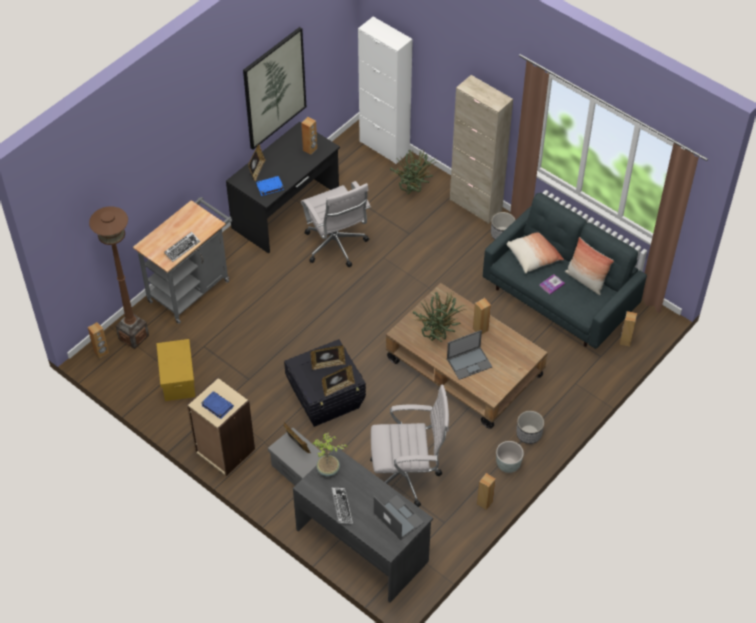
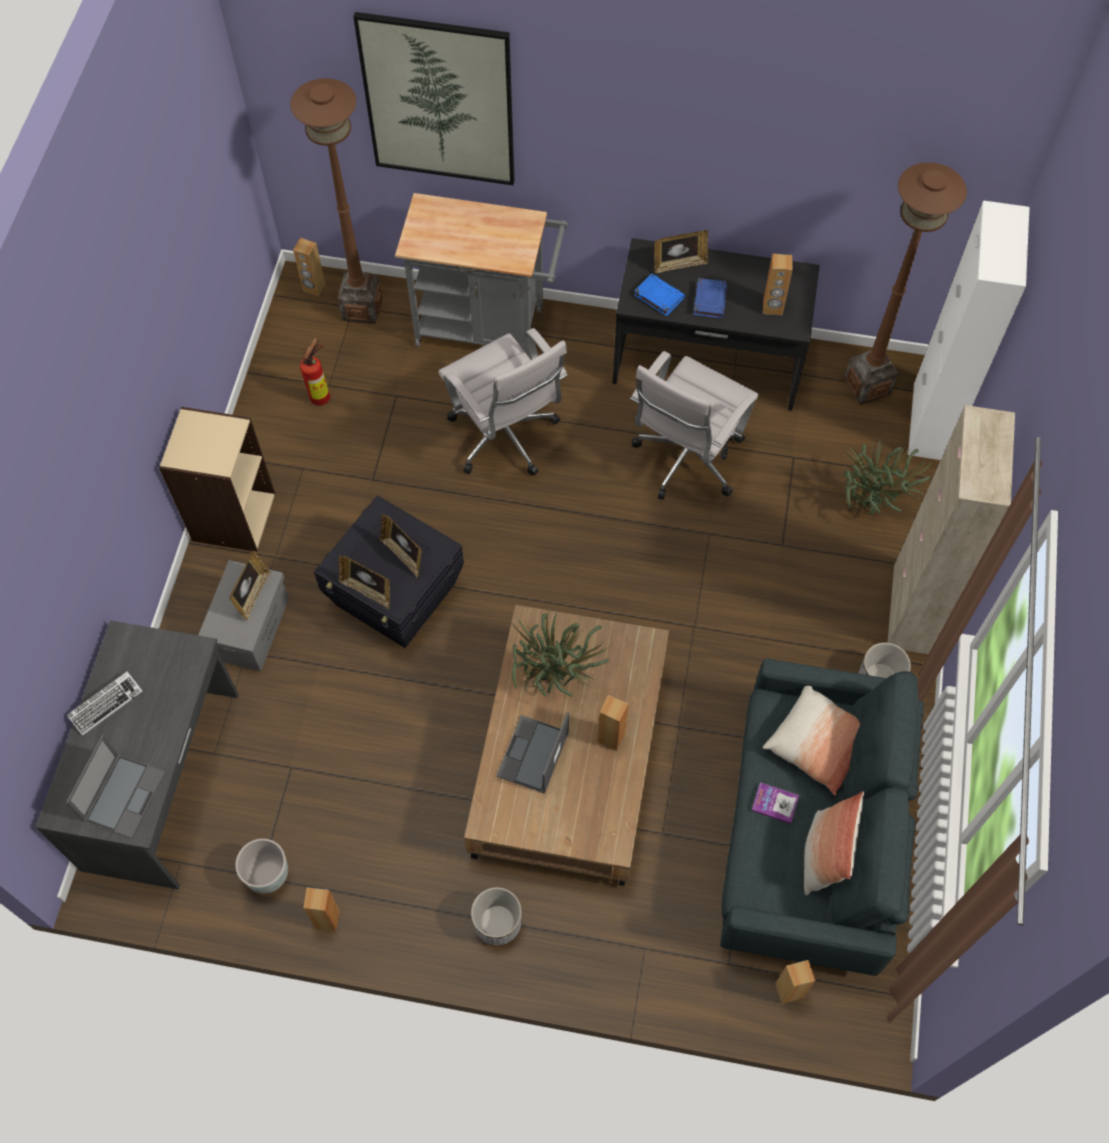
camera: 60 degrees right, 10 degrees up
yellow storage box [156,339,195,401] -> fire extinguisher [300,337,330,406]
keyboard [164,232,200,262] -> none
blue book [201,391,234,419] -> blue book moved to [693,278,727,318]
picture [243,27,306,150] -> picture moved to [353,12,515,185]
potted plant [313,432,348,477] -> none
white office chair [370,385,449,507] -> white office chair moved to [438,328,568,476]
laptop [447,330,492,380] -> laptop turned 75 degrees clockwise [496,712,569,794]
grey planter [496,441,524,473] -> grey planter moved to [235,839,288,893]
none -> brown floor lamp [844,162,967,405]

